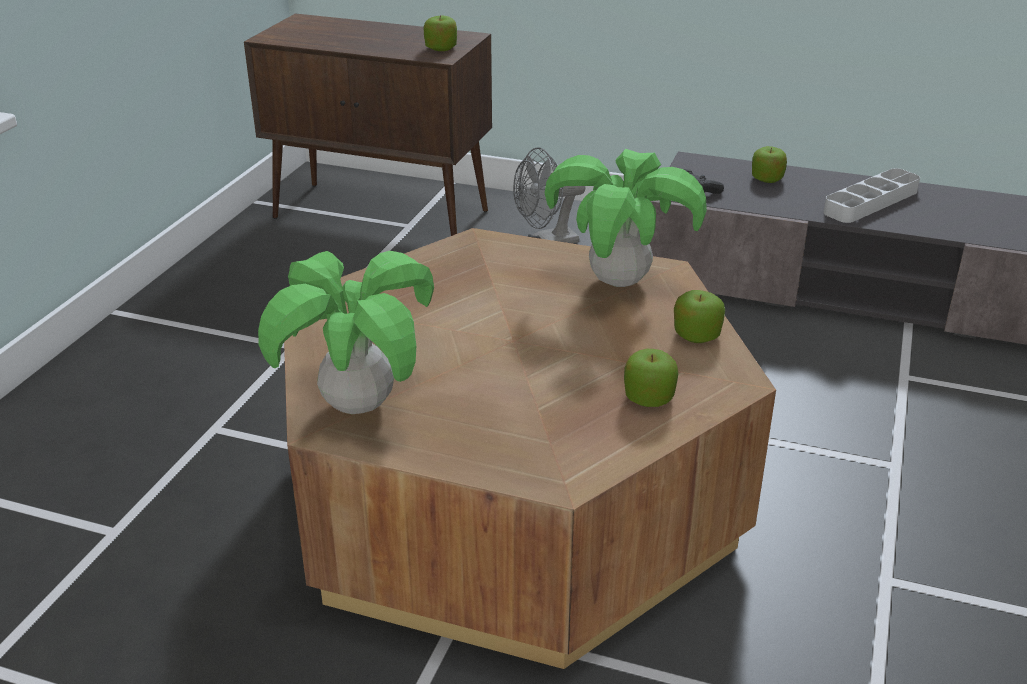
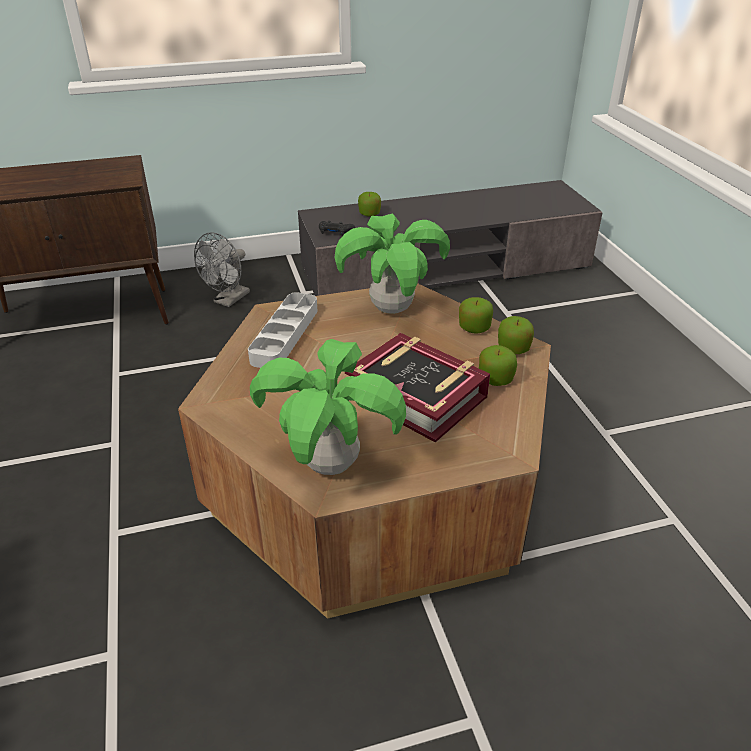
camera: 35 degrees left, 5 degrees up
apple [424,15,457,51] -> apple moved to [498,316,534,354]
grey tray [823,168,920,223] -> grey tray moved to [248,292,317,368]
none -> book [345,333,490,443]

